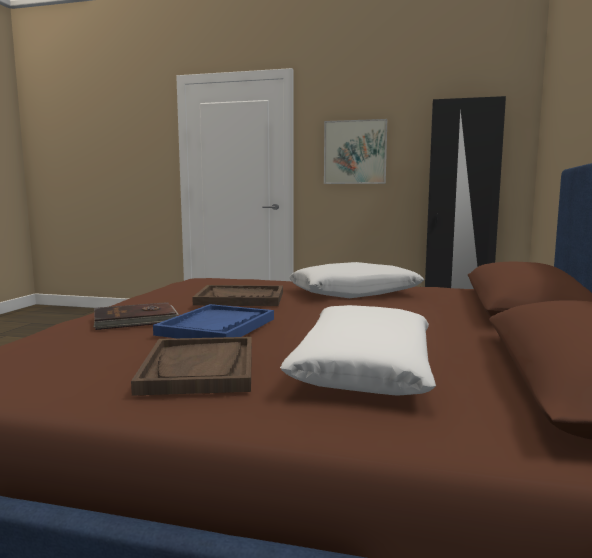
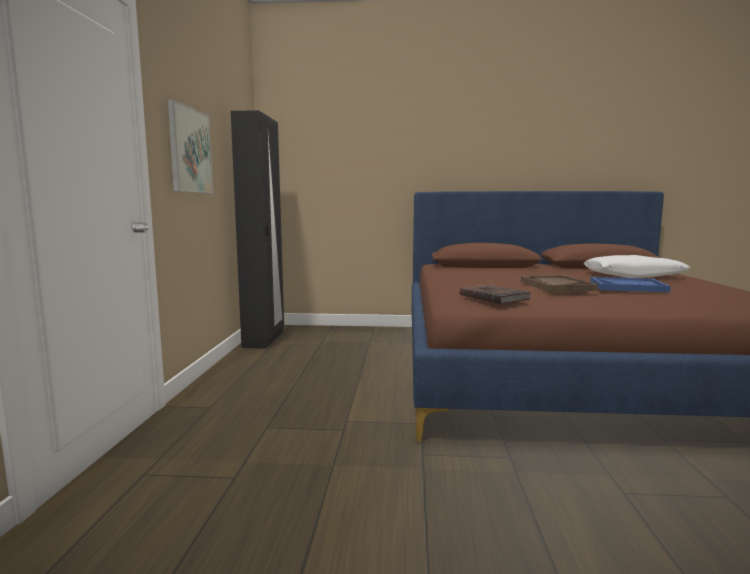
camera: 100 degrees left, 0 degrees up
brown book [94,302,179,330] -> brown book moved to [459,285,531,304]
brown tray [131,337,252,396] -> none
white pillow [289,262,424,298] -> none

